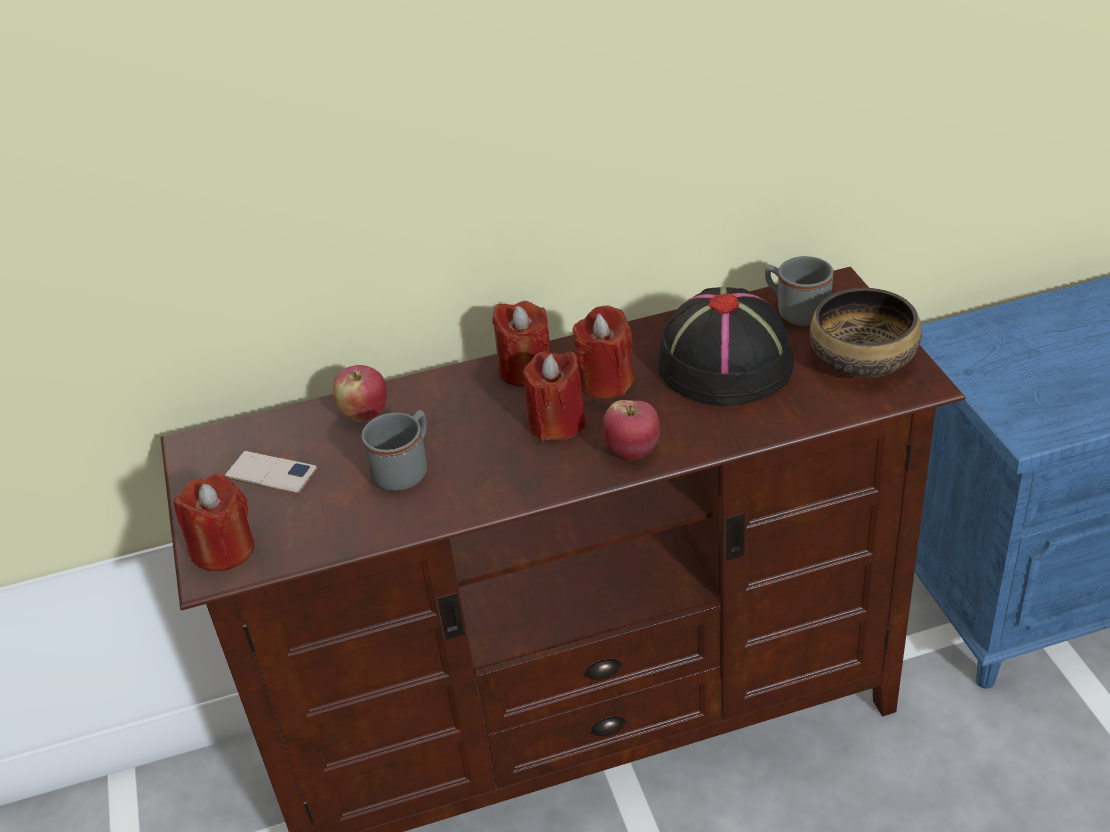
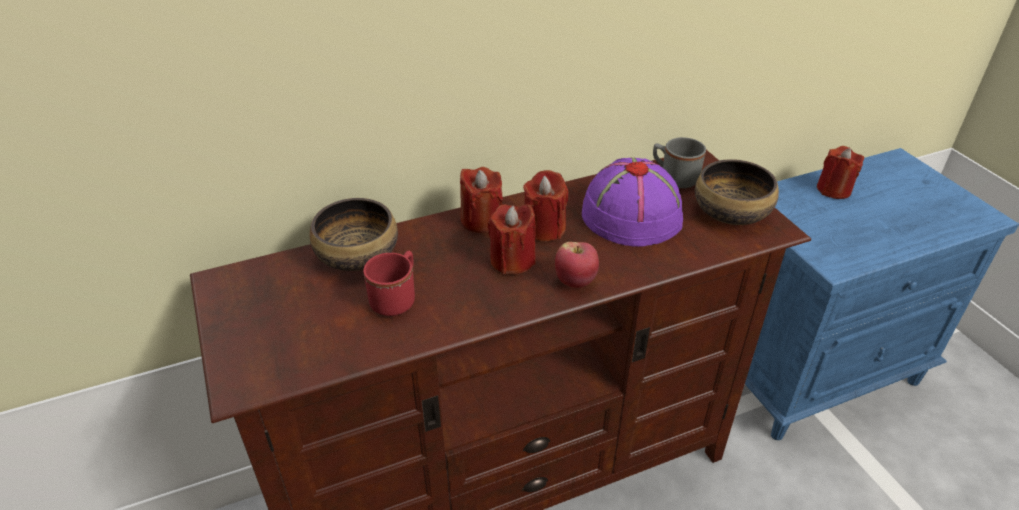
camera: 10 degrees left, 0 degrees up
red candle [174,473,255,572] -> red candle moved to [817,146,864,199]
phone [225,451,318,494] -> none
apple [333,365,387,422] -> bowl [310,198,398,271]
grey mug [361,410,427,491] -> red mug [363,251,415,316]
black hat [657,287,794,406] -> purple hat [582,158,683,247]

